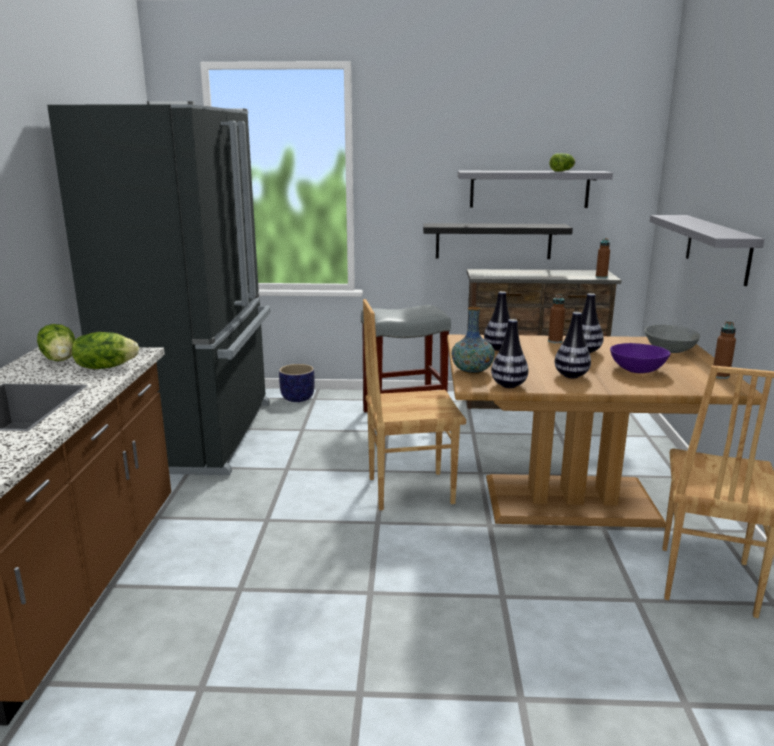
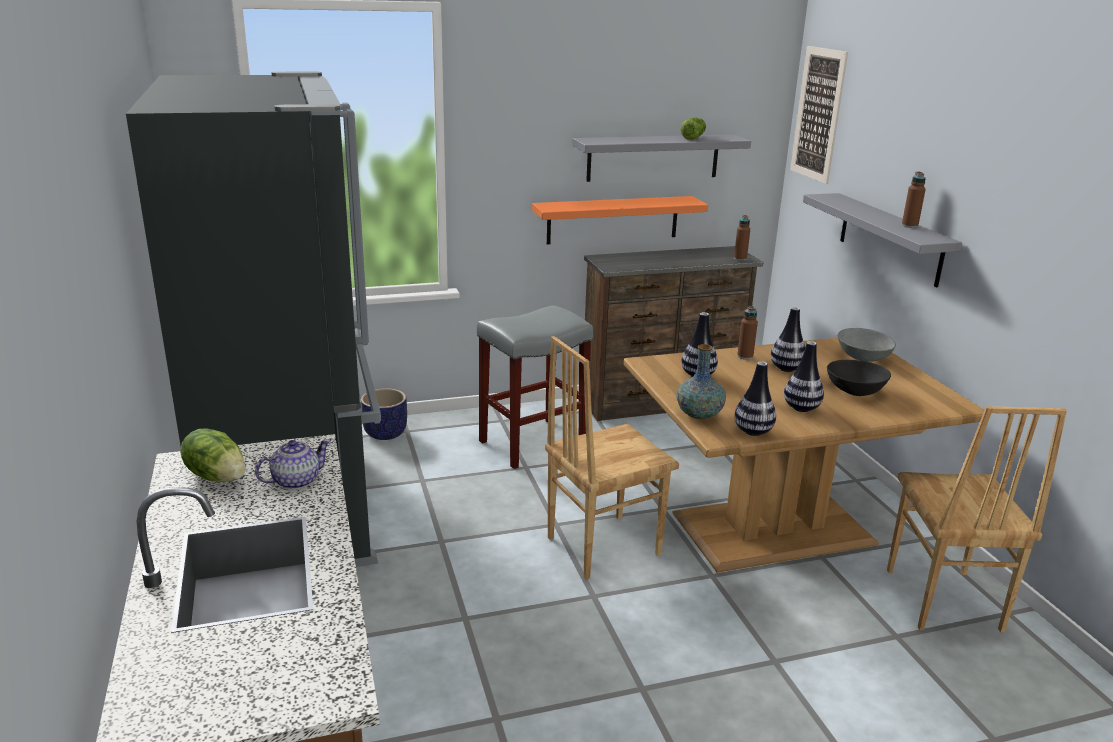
camera: 20 degrees left, 5 degrees up
lettuce [72,332,139,369] -> teapot [255,439,331,489]
black shelf [423,223,573,259] -> orange shelf [532,196,708,244]
purple bowl [610,343,670,373] -> black bowl [827,360,891,396]
brown bottle [713,321,736,379] -> brown bottle moved to [902,171,926,228]
none -> picture [790,46,848,184]

